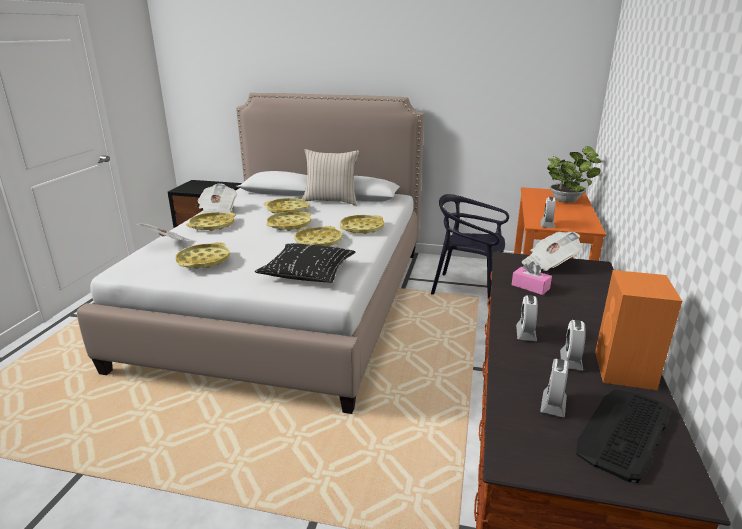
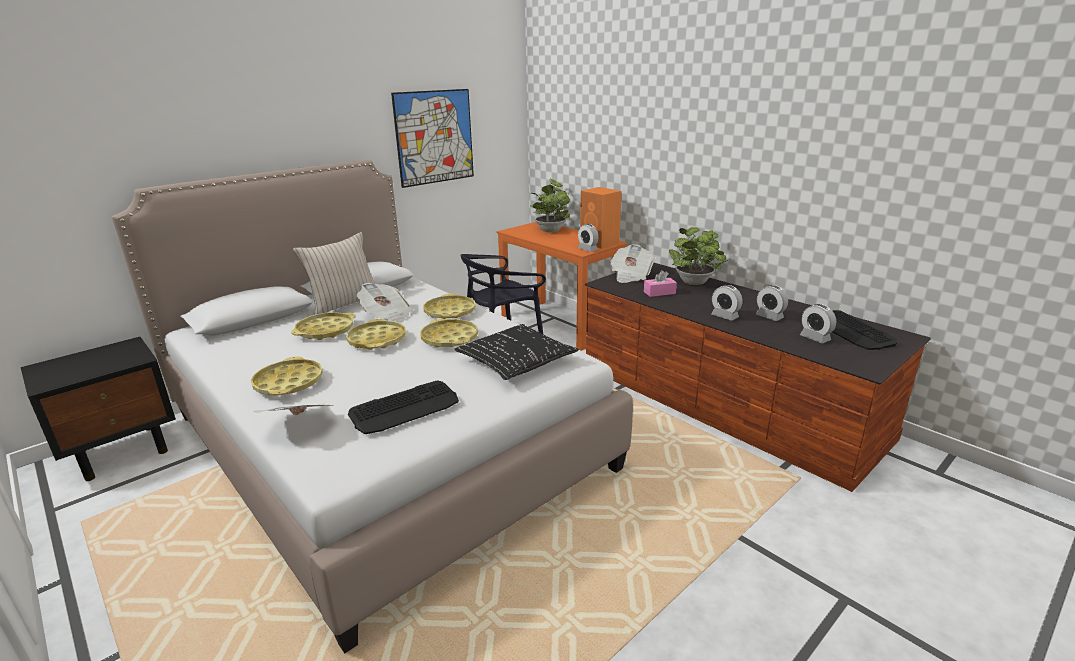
camera: 55 degrees left, 0 degrees up
yellow tray [176,242,230,269] -> keyboard [348,380,459,434]
newspaper [198,184,237,214] -> newspaper moved to [357,283,413,324]
orange speaker [595,270,682,390] -> orange speaker moved to [580,187,622,249]
none -> picture [391,89,474,188]
none -> potted plant [669,227,728,285]

